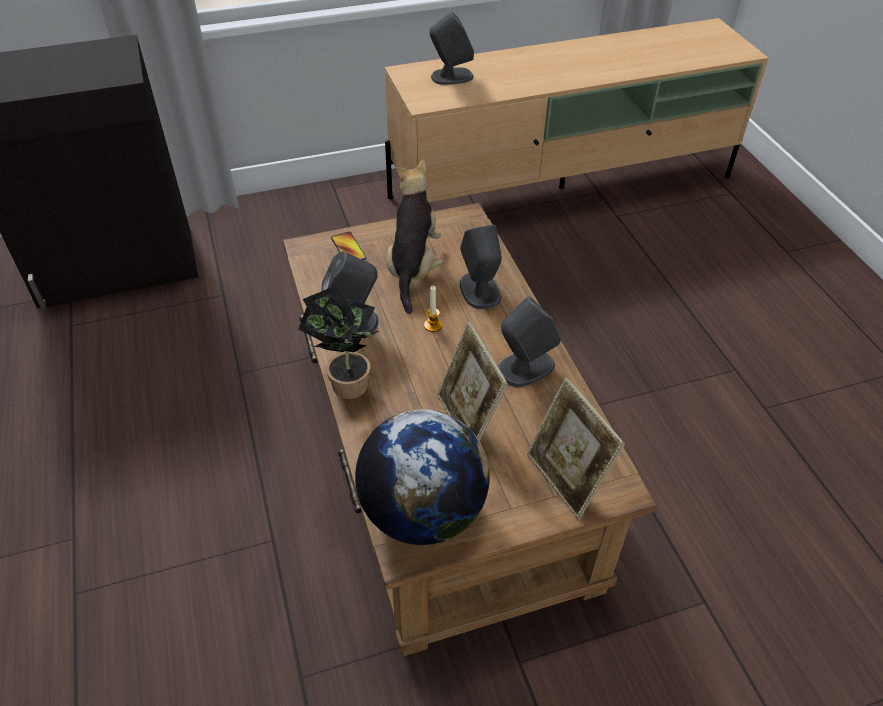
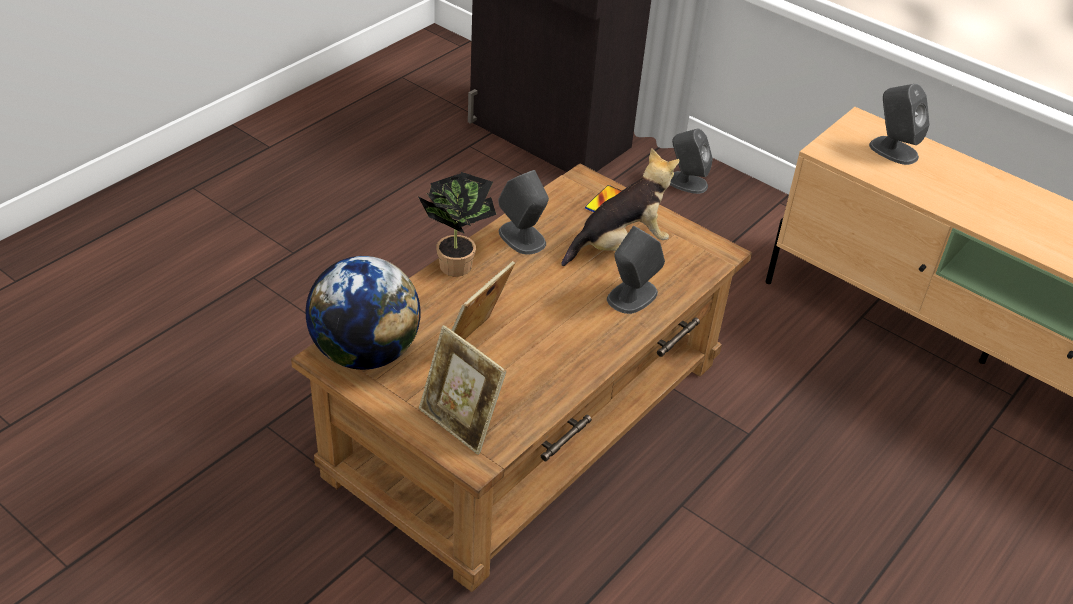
camera: 55 degrees right, 5 degrees down
candle [424,286,442,332] -> none
grey speaker [498,296,561,387] -> grey speaker moved to [670,129,713,194]
picture frame [527,378,625,519] -> picture frame turned 75 degrees counterclockwise [419,325,507,455]

